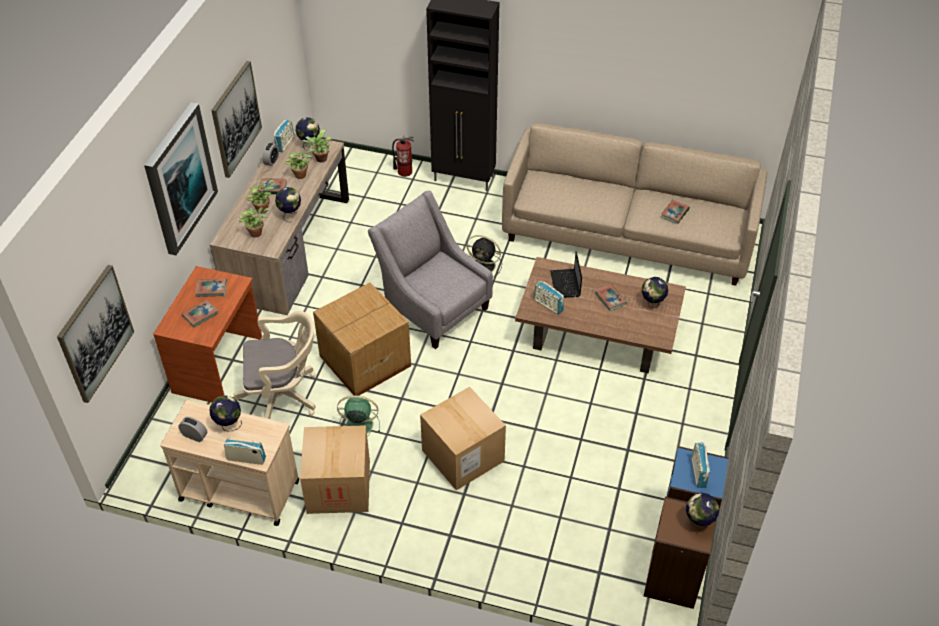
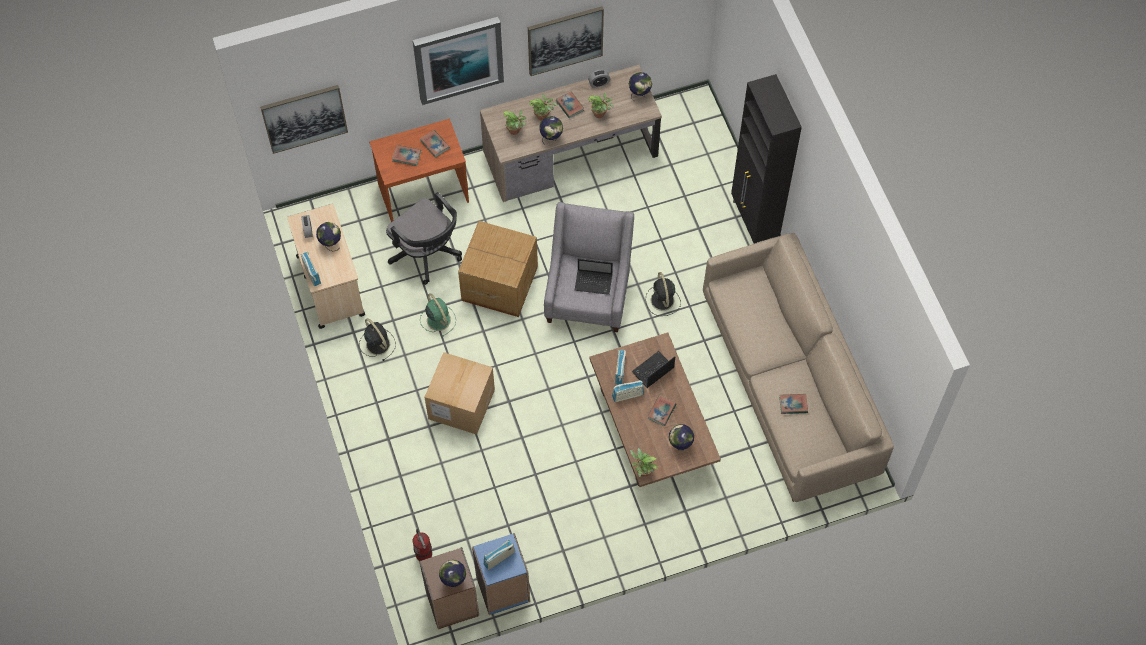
camera: 55 degrees right, 15 degrees up
beige office chair [234,311,316,419] -> black office chair [386,192,462,285]
radio [274,120,294,152] -> radio moved to [612,380,644,402]
cardboard box [300,425,370,514] -> black fan [359,318,396,361]
potted plant [302,130,332,163] -> potted plant moved to [630,448,658,477]
fire extinguisher [392,136,414,177] -> fire extinguisher moved to [413,529,432,561]
none -> laptop [574,259,613,295]

